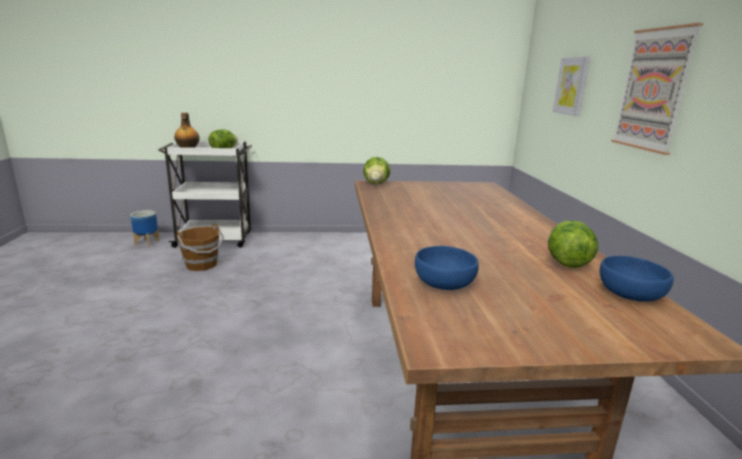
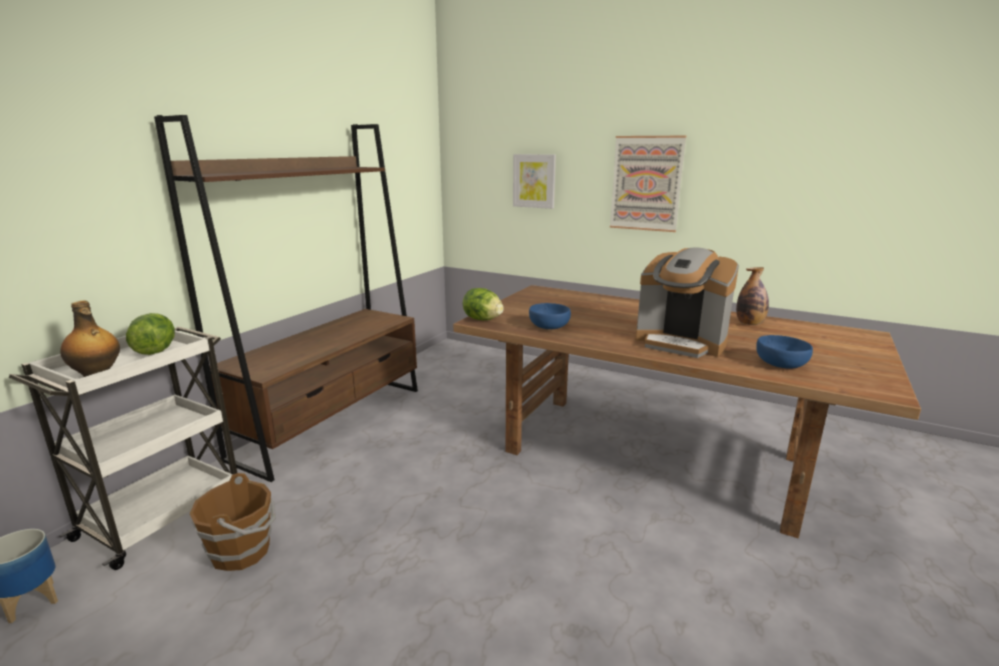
camera: 55 degrees left, 0 degrees up
lettuce [548,220,598,268] -> bottle [736,267,769,325]
blue bowl [600,256,674,302] -> blue bowl moved to [529,303,571,329]
none -> brown bookcase [154,115,418,482]
none -> coffee machine [635,247,739,358]

